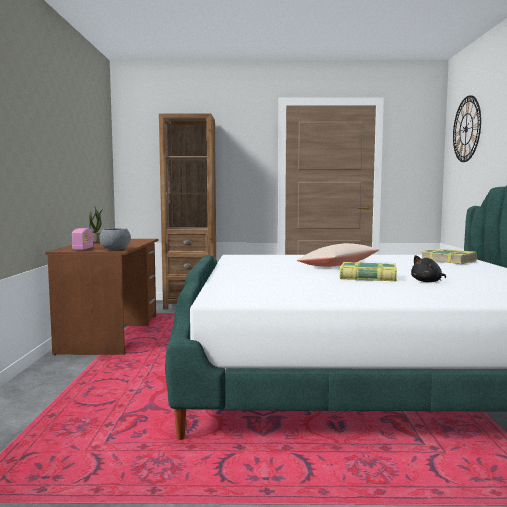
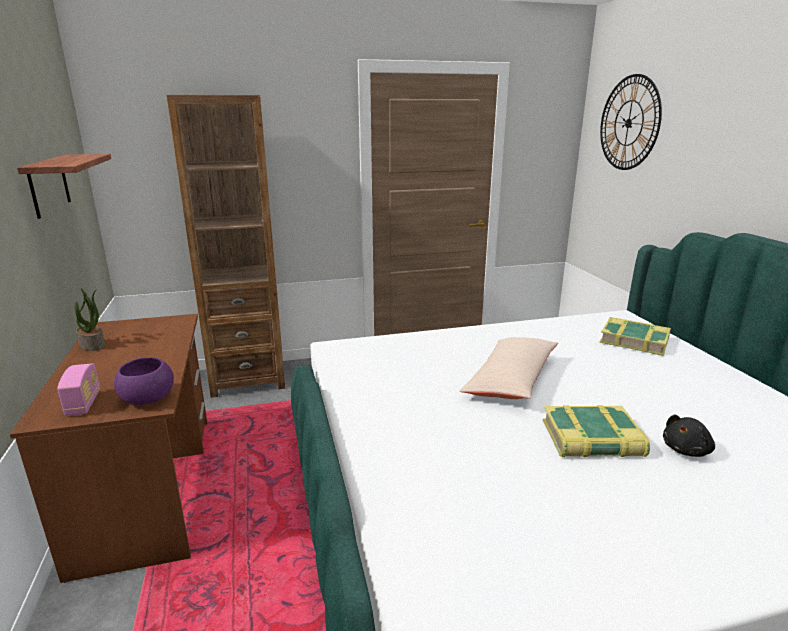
camera: 15 degrees left, 15 degrees up
grey bowl [99,228,131,250] -> purple bowl [114,357,174,405]
none -> shelf [17,154,111,219]

